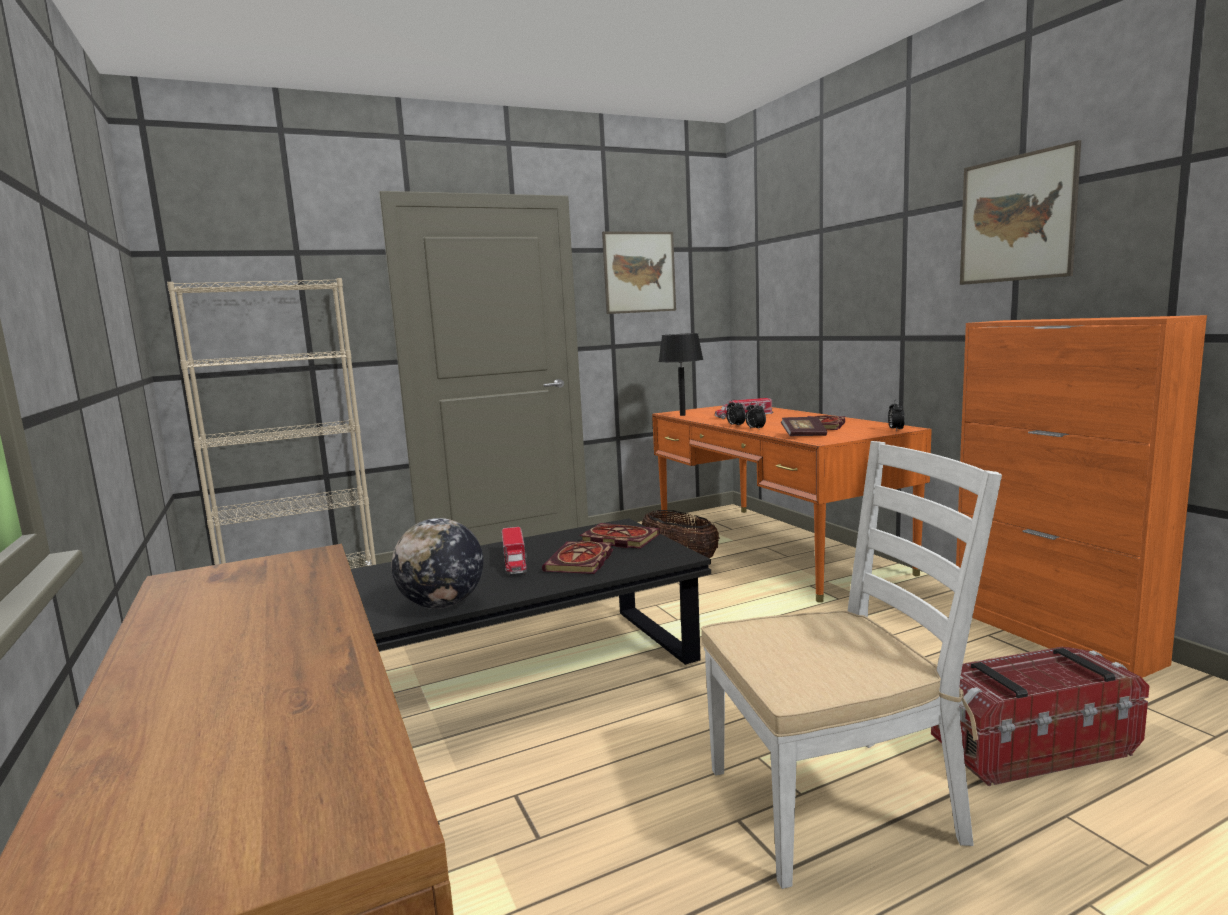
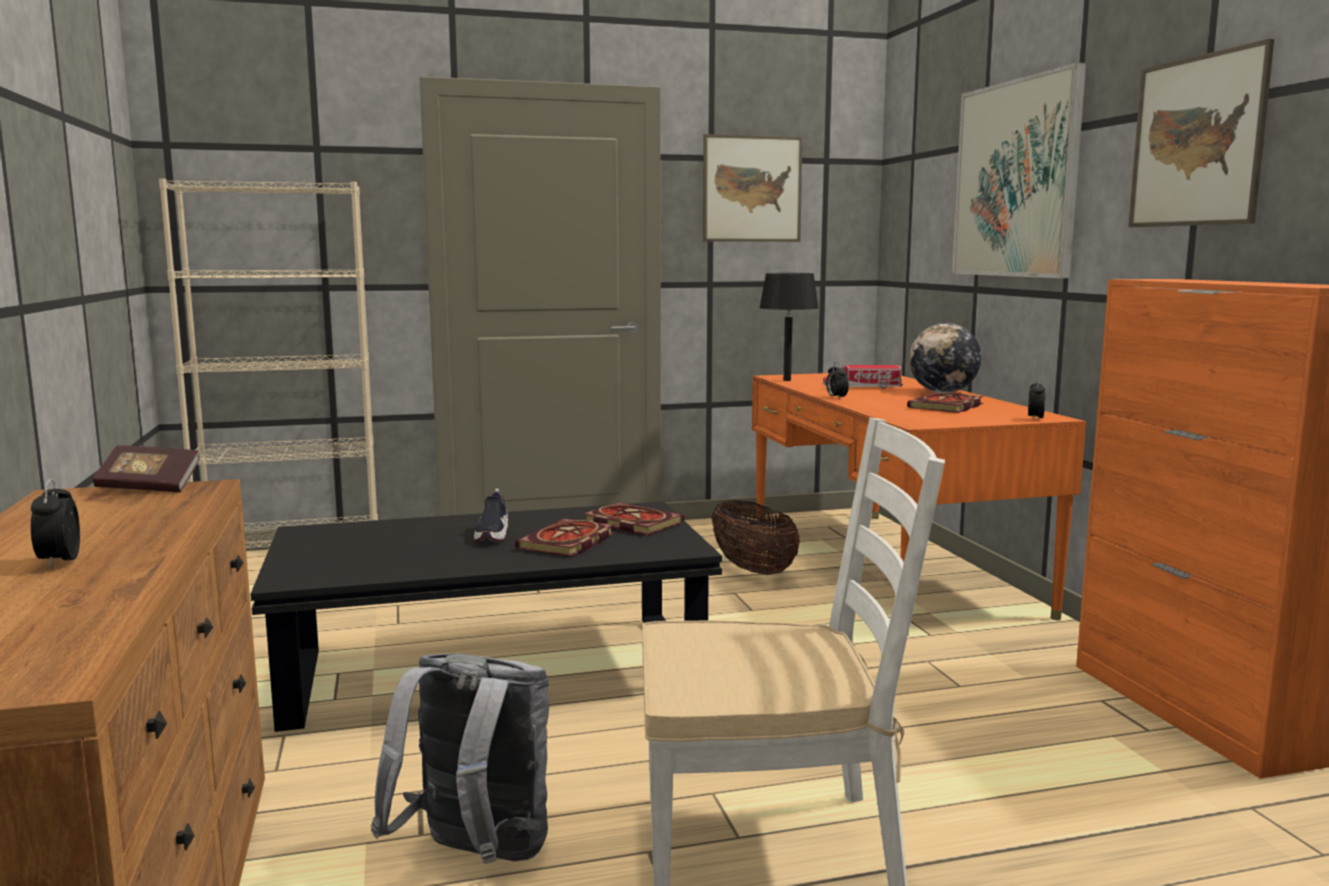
camera: 10 degrees right, 0 degrees up
globe [392,518,483,609] -> globe moved to [909,323,981,393]
toy truck [502,527,527,576] -> shoe [474,489,508,542]
alarm clock [745,401,766,430] -> alarm clock moved to [31,479,80,569]
book [781,417,827,436] -> book moved to [92,445,200,492]
storage box [931,647,1149,786] -> none
none -> grey backpack [371,654,549,864]
none -> picture [952,62,1086,278]

